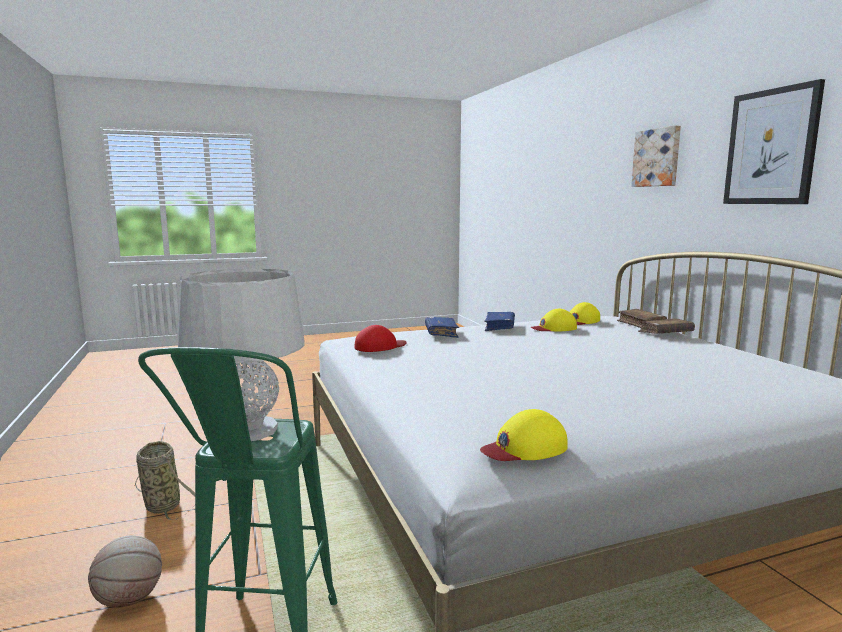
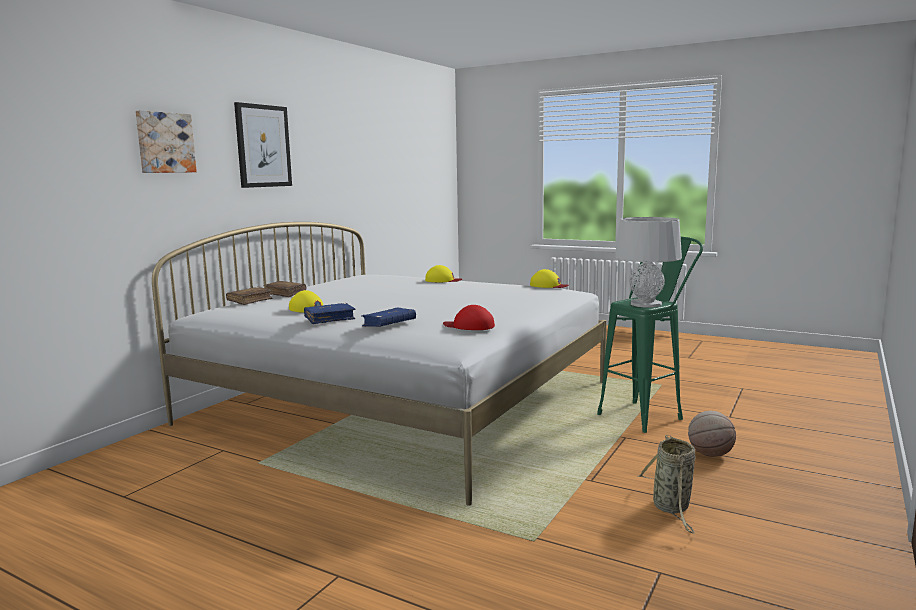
camera: 130 degrees left, 0 degrees up
yellow cap [570,302,600,325] -> yellow cap moved to [425,265,462,282]

